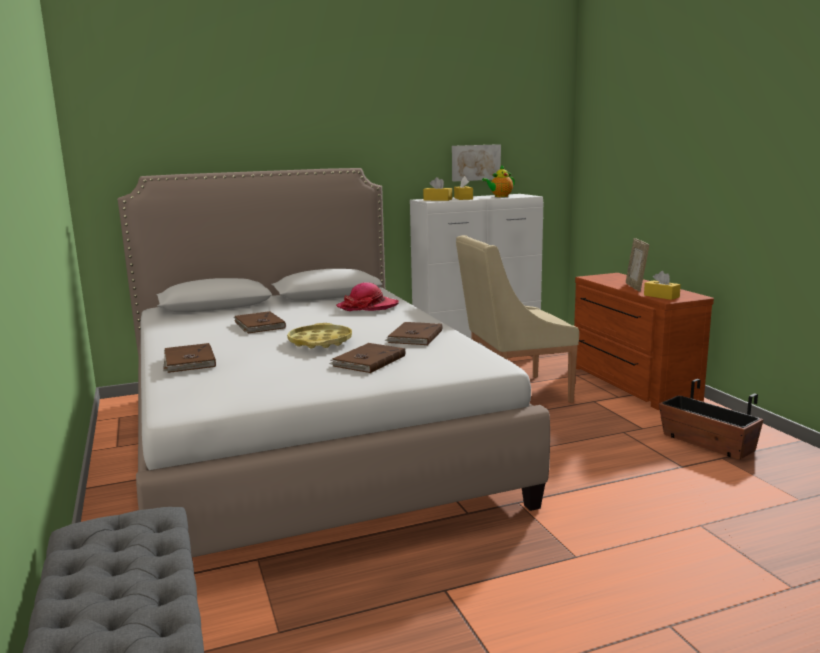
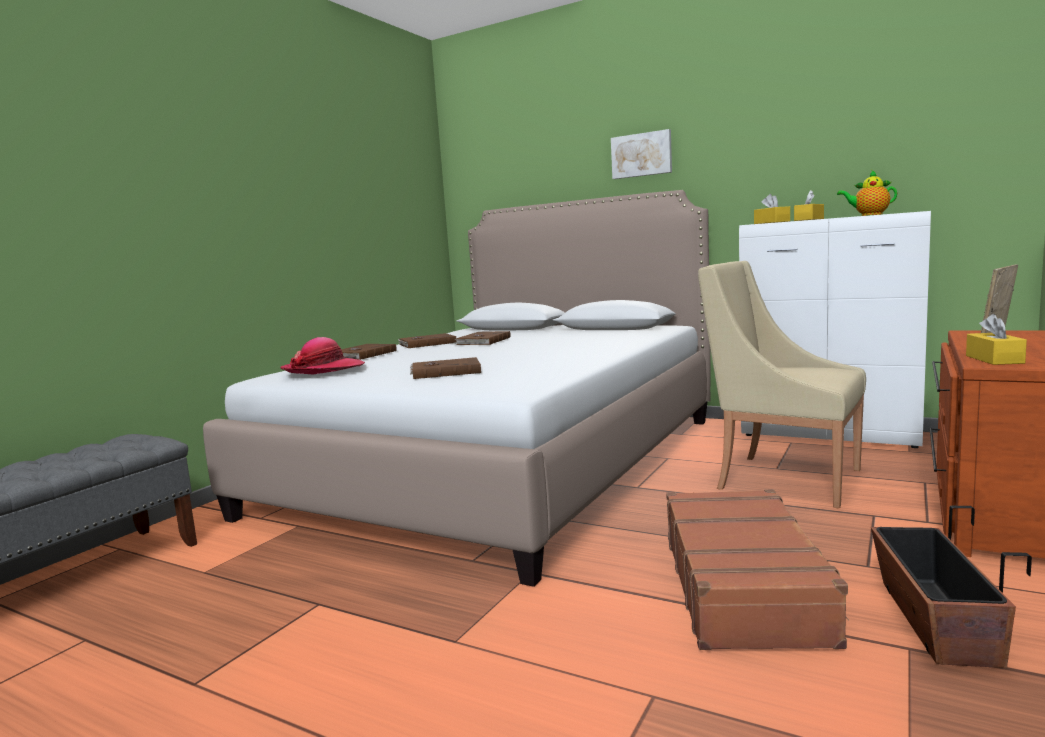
camera: 50 degrees right, 5 degrees down
yellow tray [287,323,352,348] -> none
hat [336,282,399,311] -> hat moved to [280,337,365,374]
brown book [384,322,442,345] -> brown book moved to [397,333,457,348]
picture [452,144,501,181] -> picture moved to [611,129,672,179]
none -> brown suitcase [666,489,849,650]

